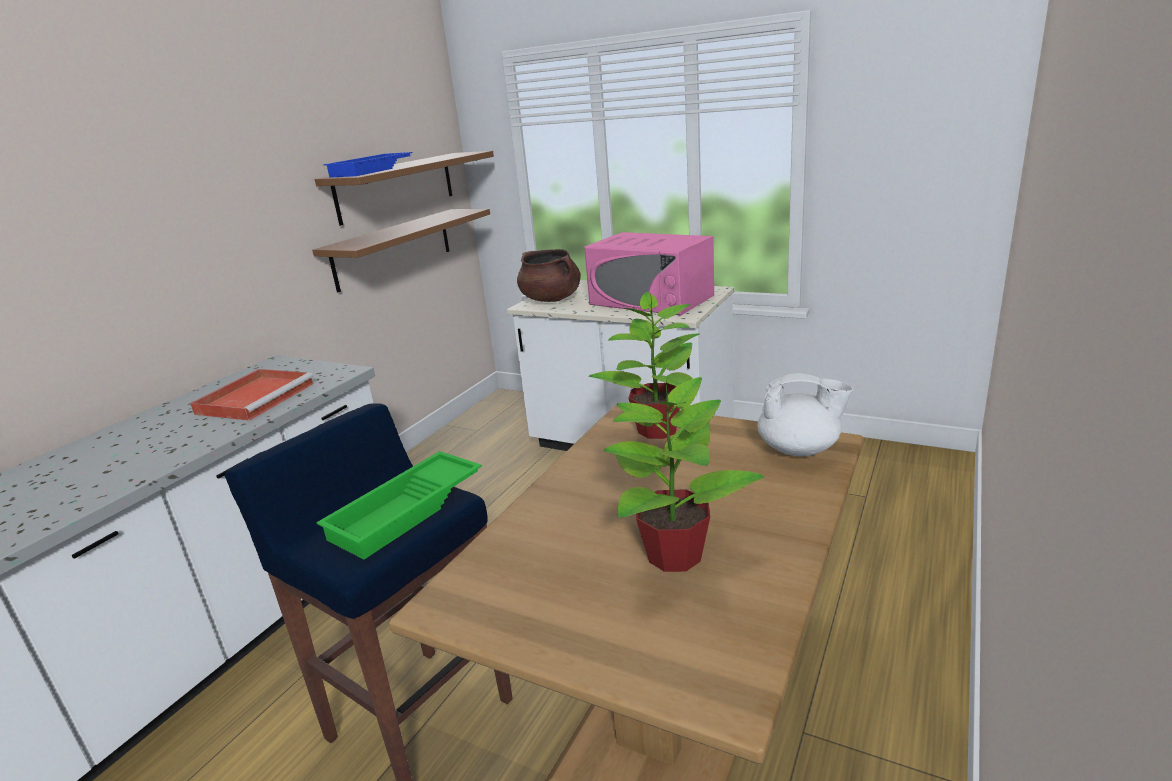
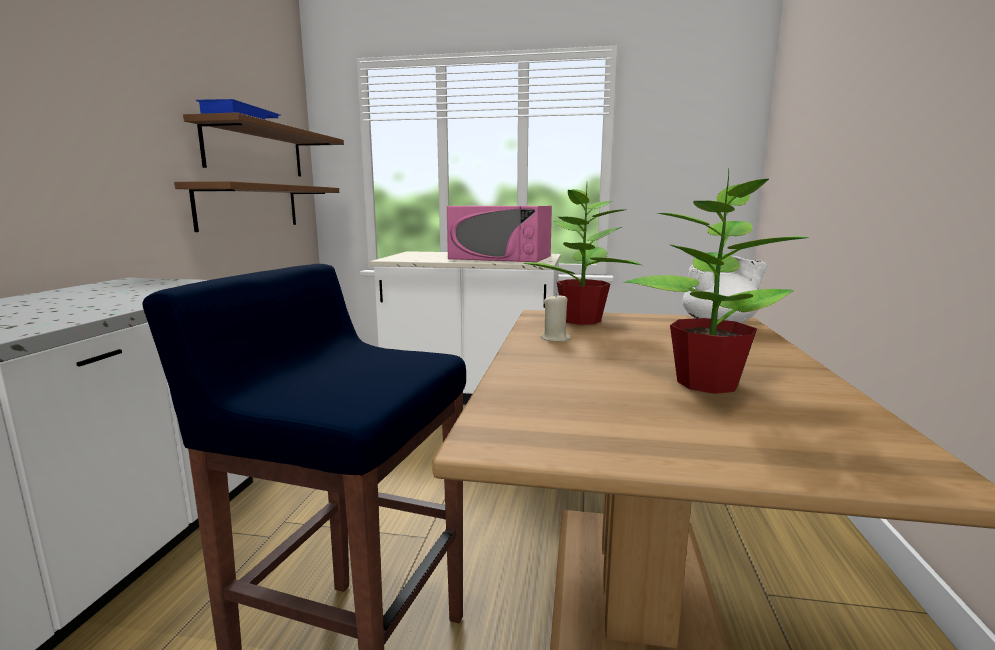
camera: 20 degrees left, 10 degrees down
red tray [190,369,314,421] -> none
green tray [316,451,482,559] -> none
brown cooking pot [517,249,581,302] -> none
none -> beige candle [541,293,571,342]

